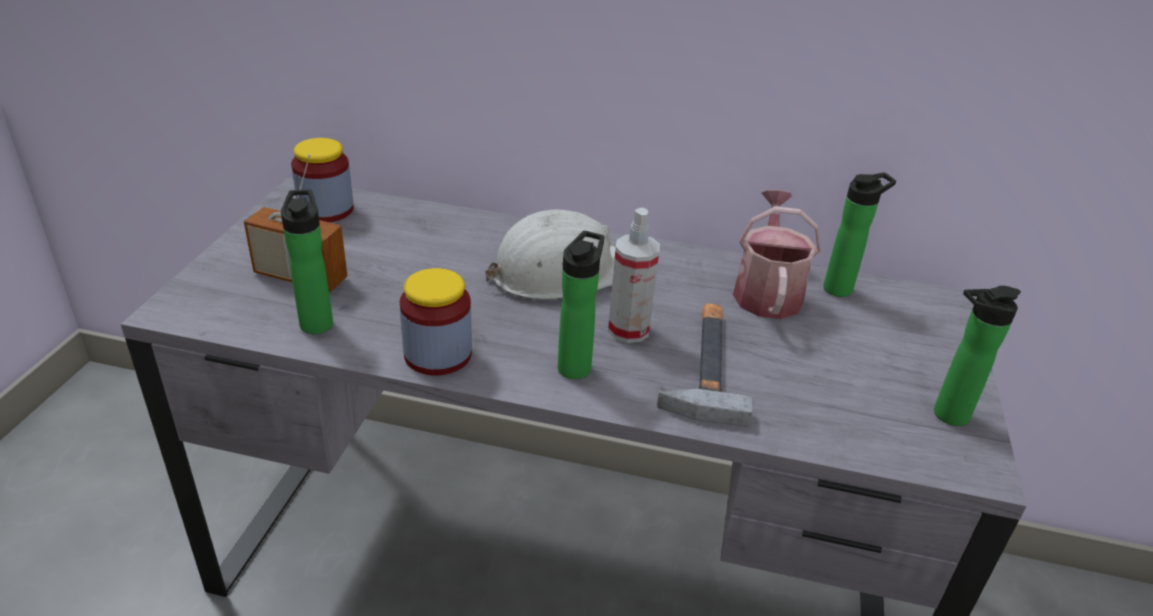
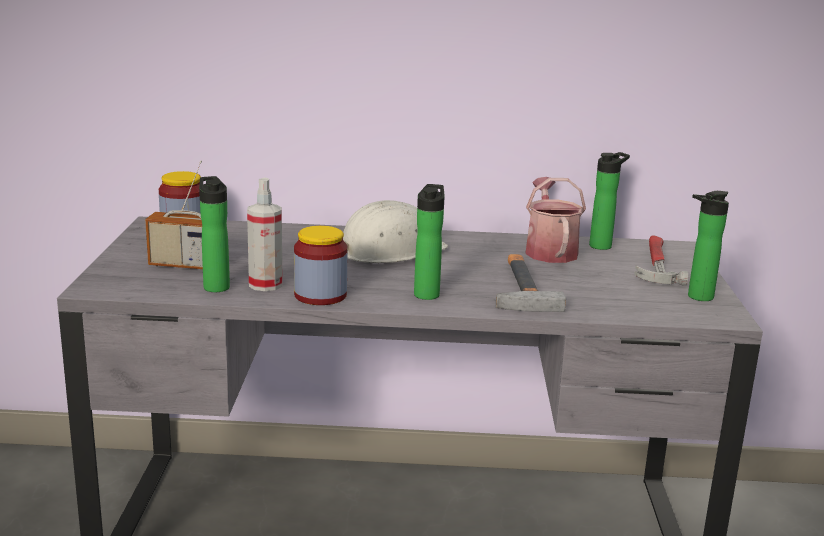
camera: 10 degrees left, 15 degrees down
spray bottle [608,208,660,343] -> spray bottle moved to [247,178,283,291]
none -> hammer [634,235,688,286]

